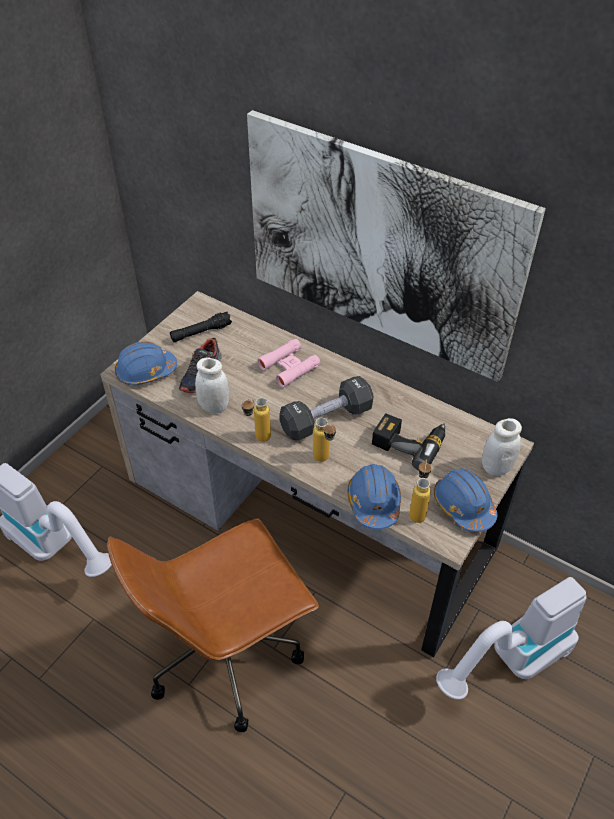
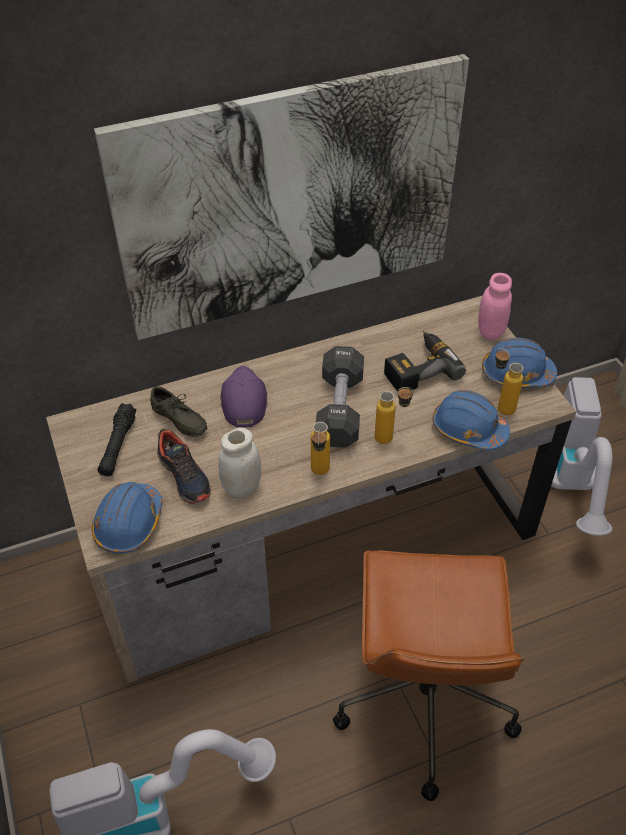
camera: 55 degrees left, 0 degrees up
pink binoculars [257,339,321,388] -> purple cap [220,366,267,427]
white jar [482,418,522,476] -> pink jar [478,273,512,340]
none -> grey shoe [150,386,207,437]

